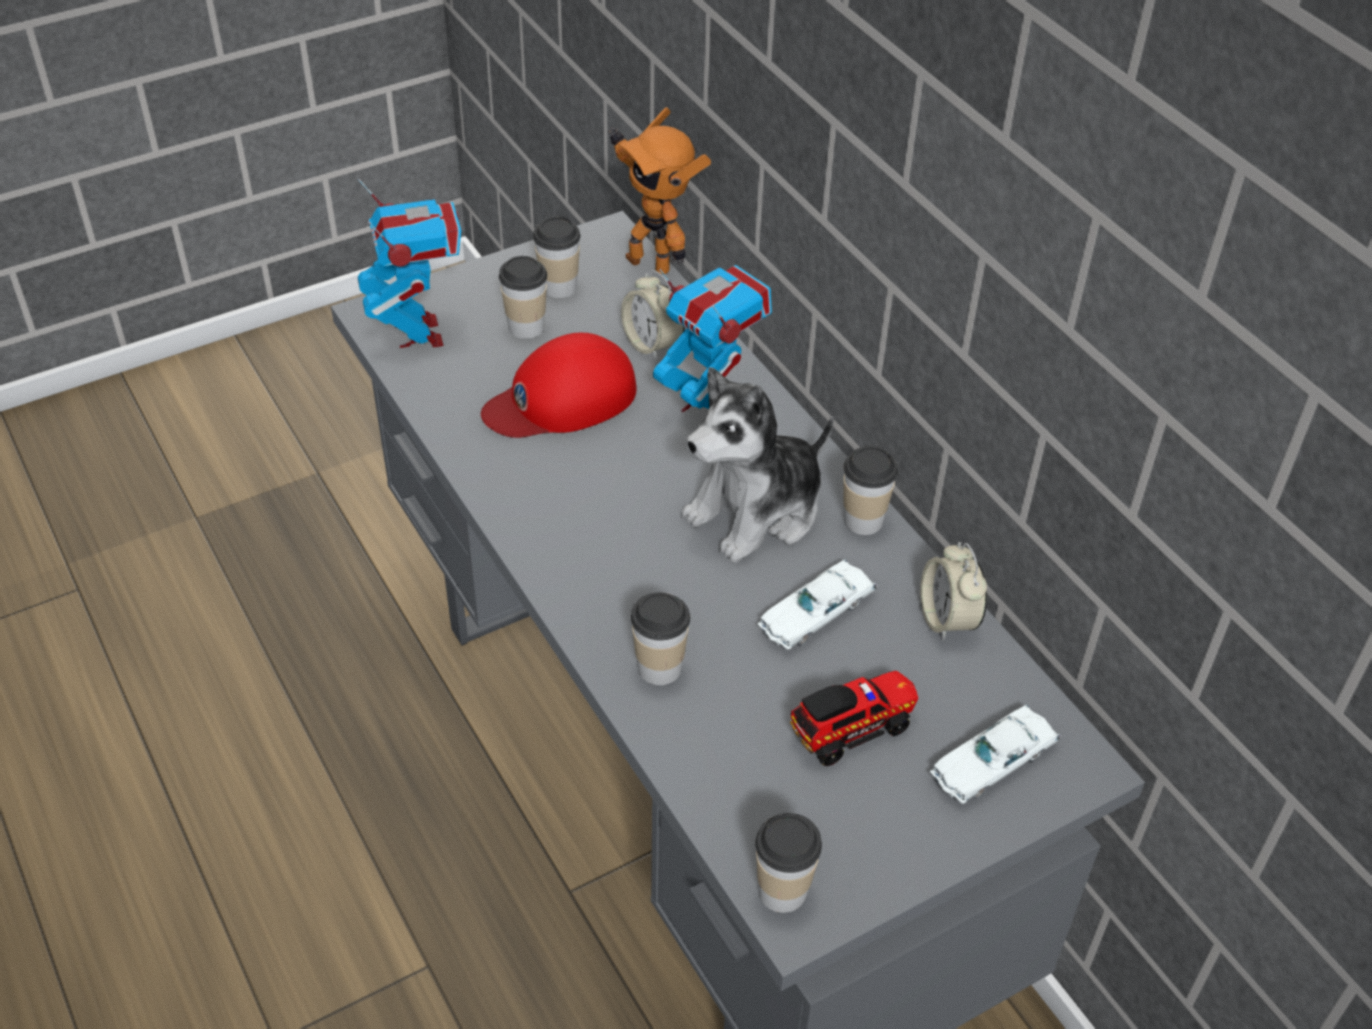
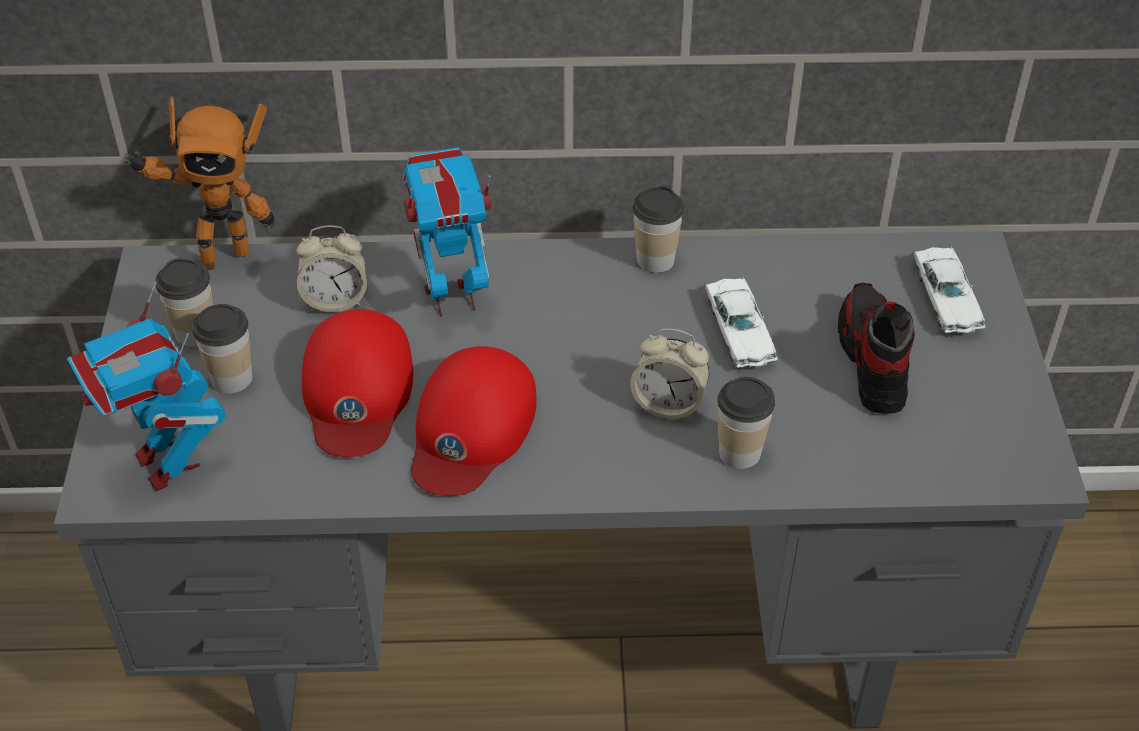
camera: 60 degrees left, 0 degrees up
toy robot [358,179,461,348] -> toy robot turned 135 degrees counterclockwise [67,281,226,491]
plush toy [681,367,834,563] -> none
cup [755,813,822,913] -> none
toy truck [790,671,918,766] -> shoe [838,283,915,414]
alarm clock [920,542,987,641] -> alarm clock moved to [630,329,709,419]
none -> red cap [411,346,537,496]

